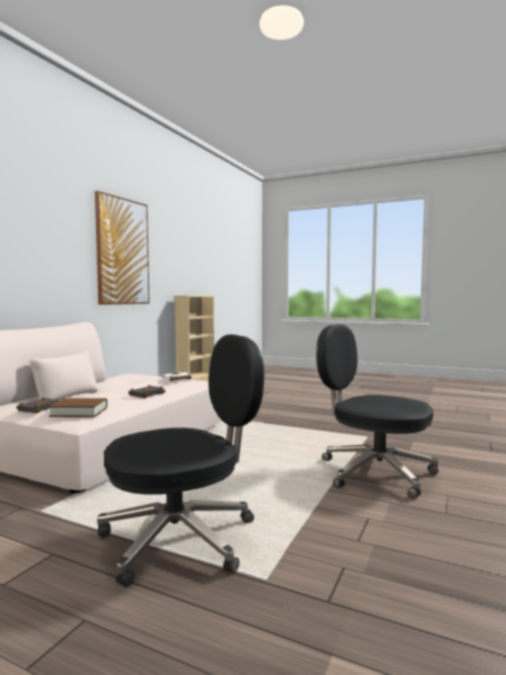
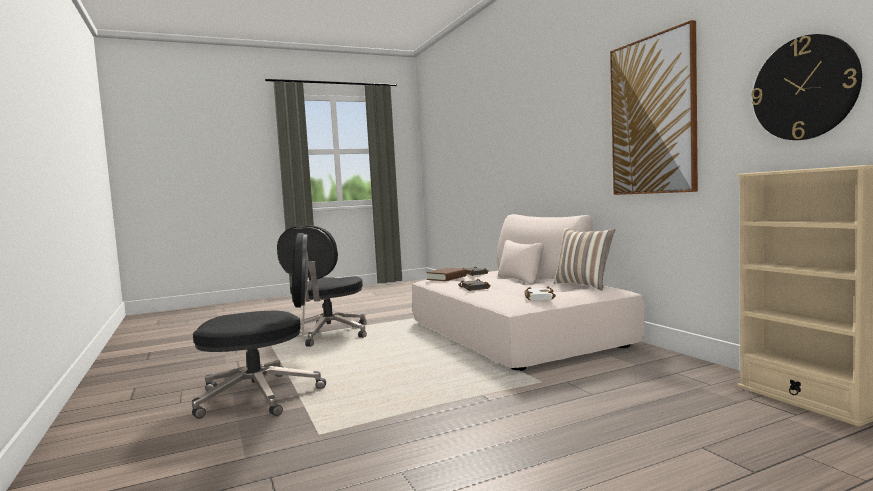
camera: 130 degrees right, 0 degrees up
none -> pillow [554,228,616,291]
none -> wall clock [751,34,862,140]

